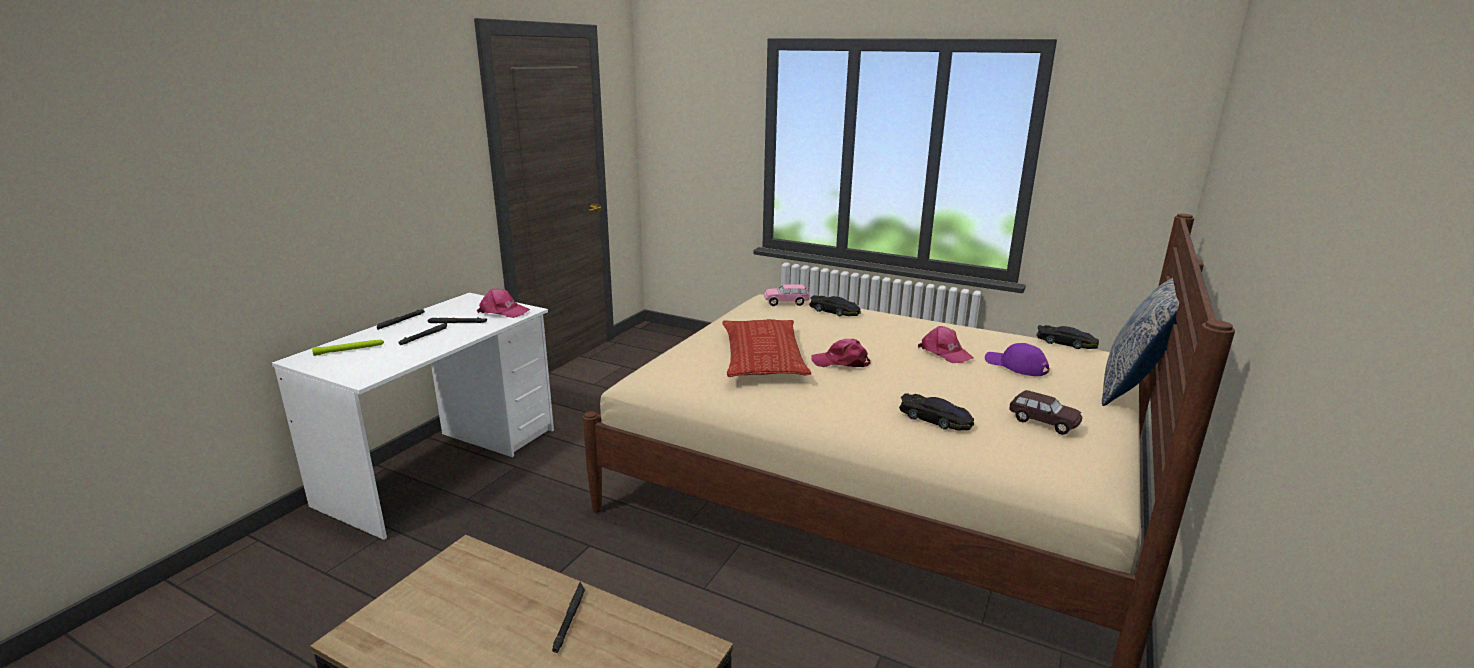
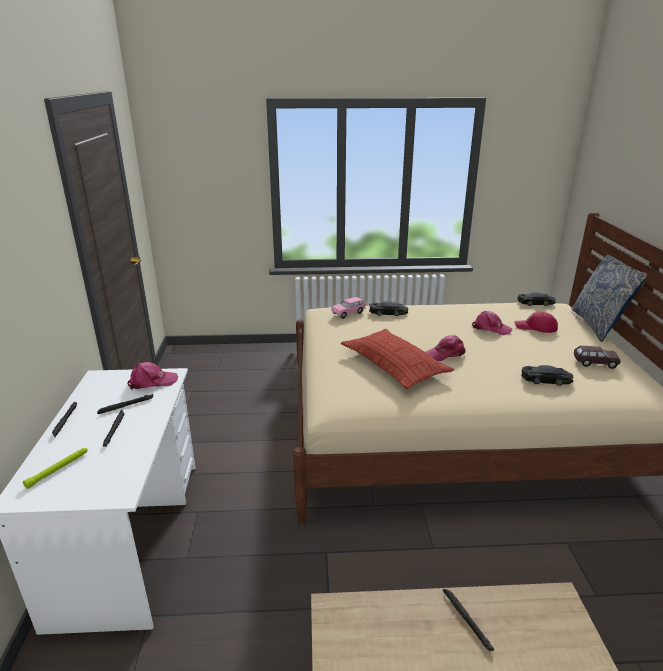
camera: 30 degrees left, 5 degrees up
purple cap [985,343,1049,376] -> red cap [514,312,558,333]

